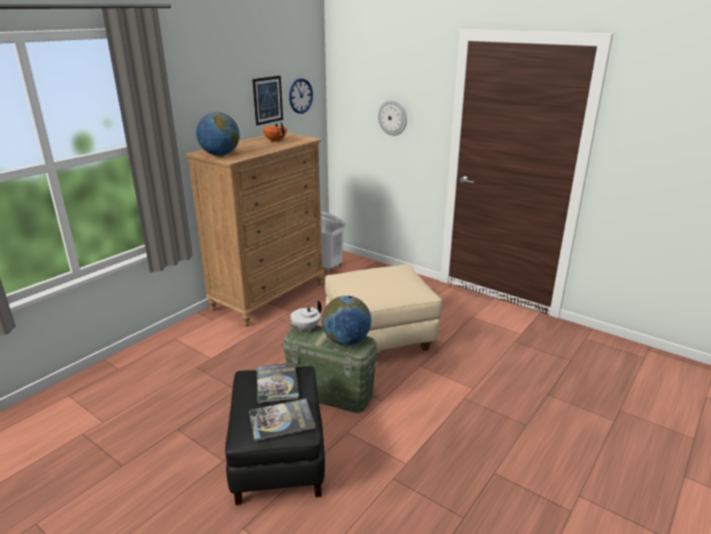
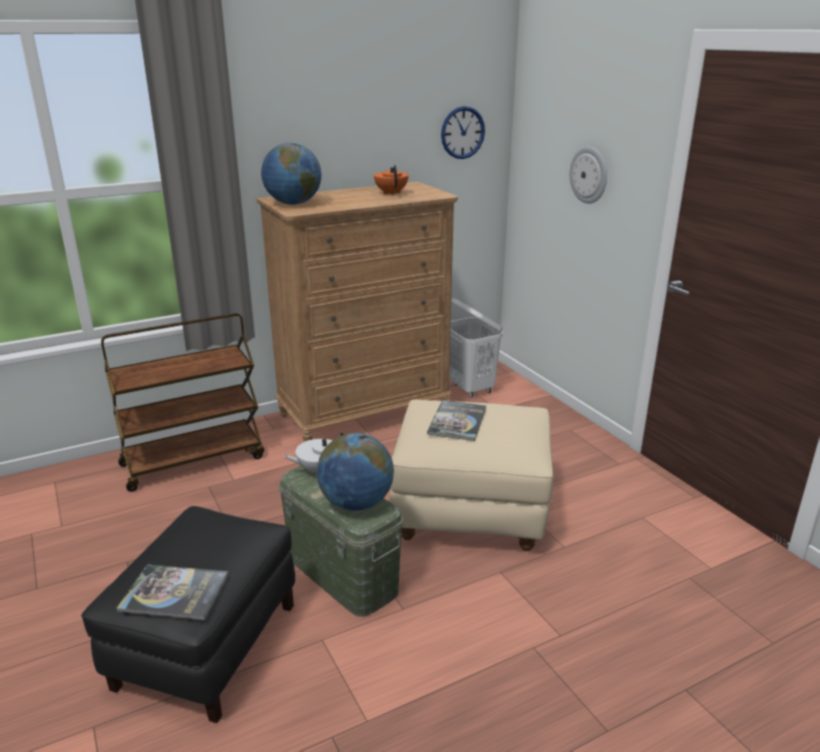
camera: 25 degrees right, 0 degrees up
picture [252,76,283,125] -> none
book [257,363,299,403] -> book moved to [427,400,486,441]
none -> brown cart [101,313,264,492]

